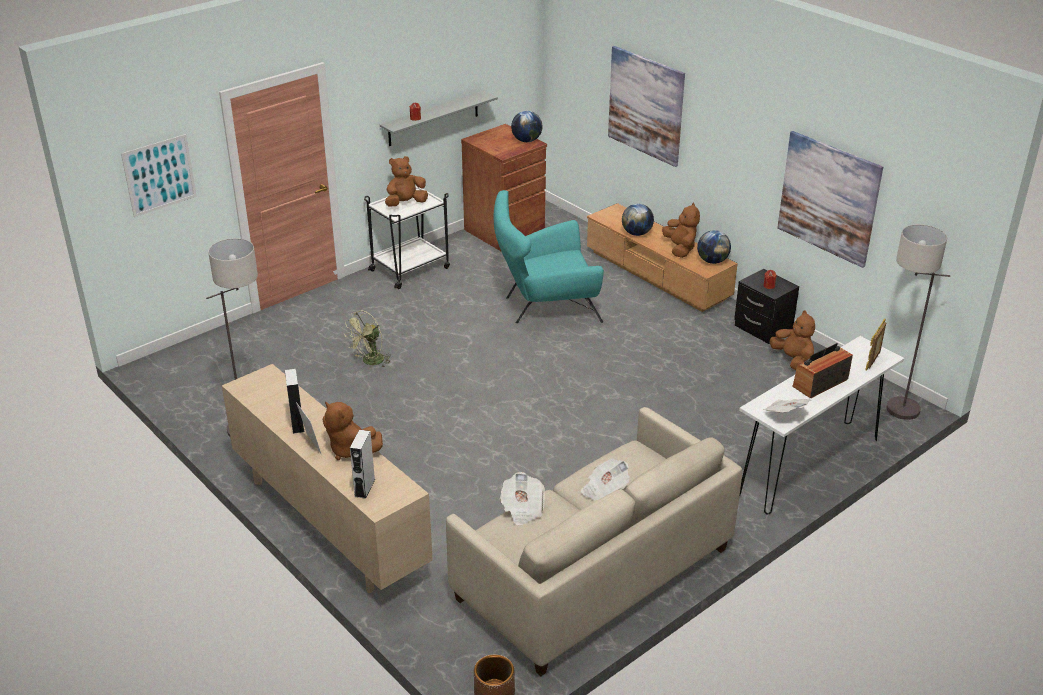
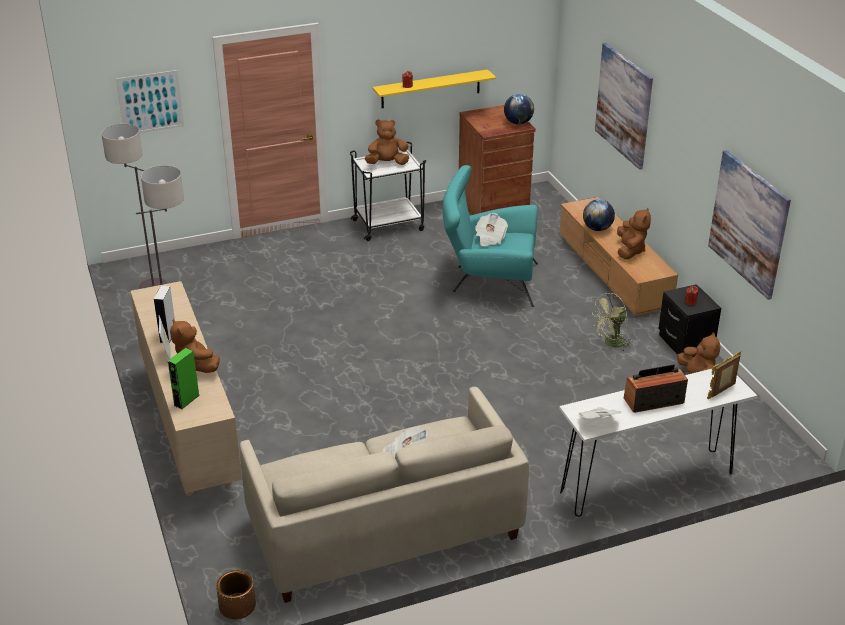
camera: 20 degrees right, 0 degrees up
green fan [344,311,391,367] -> green fan moved to [592,293,633,351]
grey speaker [350,430,375,499] -> green speaker [168,348,200,409]
grey shelf [380,91,498,146] -> yellow shelf [373,69,496,108]
newspaper [499,472,545,526] -> newspaper moved to [475,213,508,246]
globe [697,230,731,264] -> none
grey floor lamp [886,224,950,420] -> grey floor lamp moved to [101,124,167,289]

